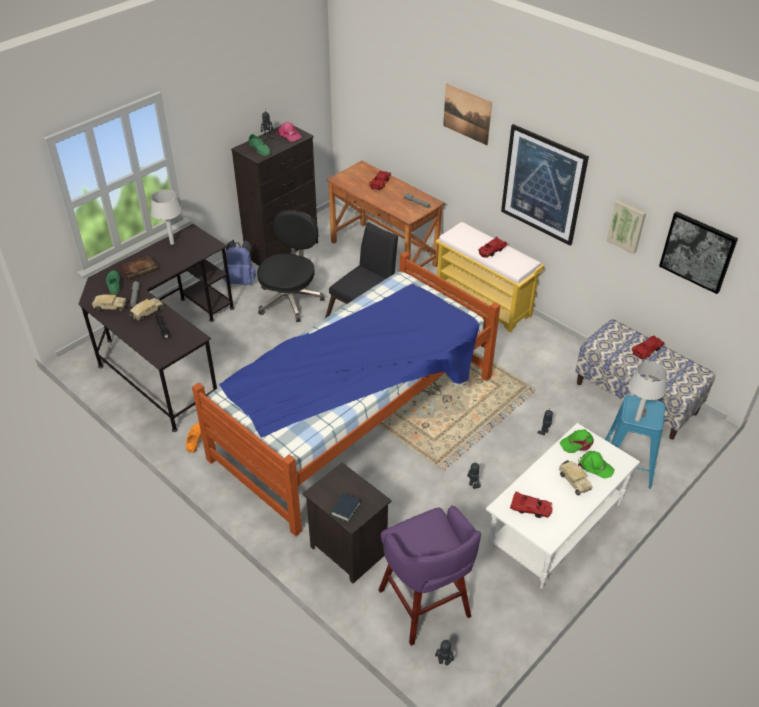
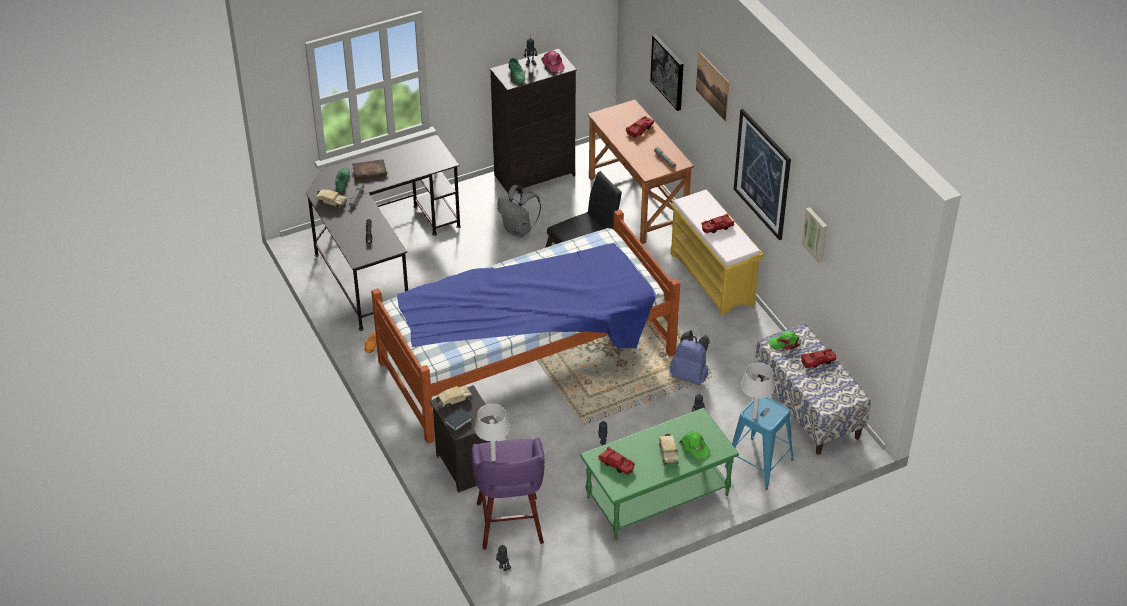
camera: 20 degrees right, 0 degrees up
toy truck [129,298,163,321] -> toy truck moved to [436,386,472,408]
grey table lamp [151,190,181,245] -> grey table lamp moved to [475,404,510,461]
blue backpack [223,240,256,285] -> blue backpack moved to [670,330,710,385]
black office chair [257,210,325,322] -> grey backpack [497,185,541,237]
white coffee table [486,423,640,589] -> green coffee table [580,408,739,540]
green cap [560,429,594,453] -> green cap moved to [769,331,801,350]
picture [659,211,738,294] -> picture moved to [650,34,684,111]

